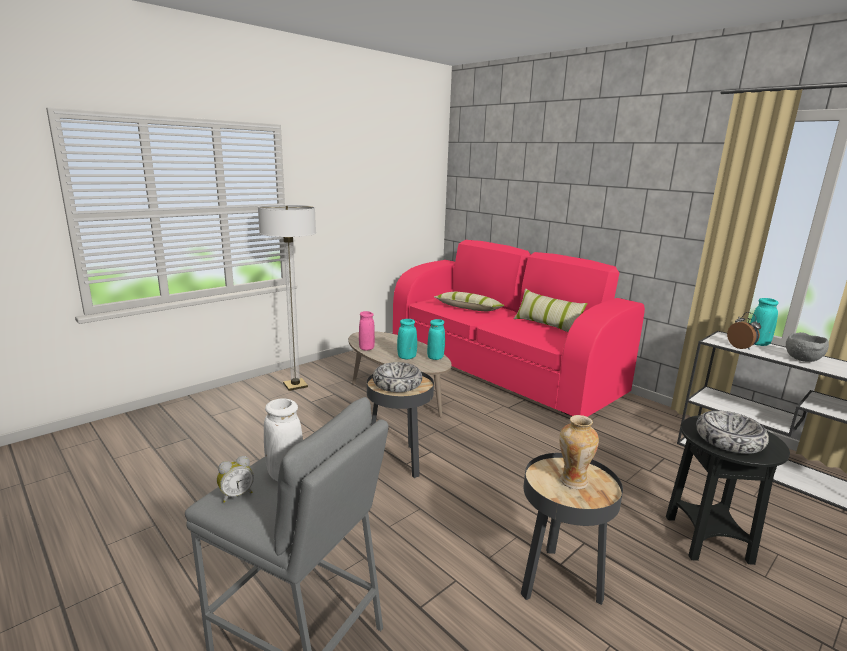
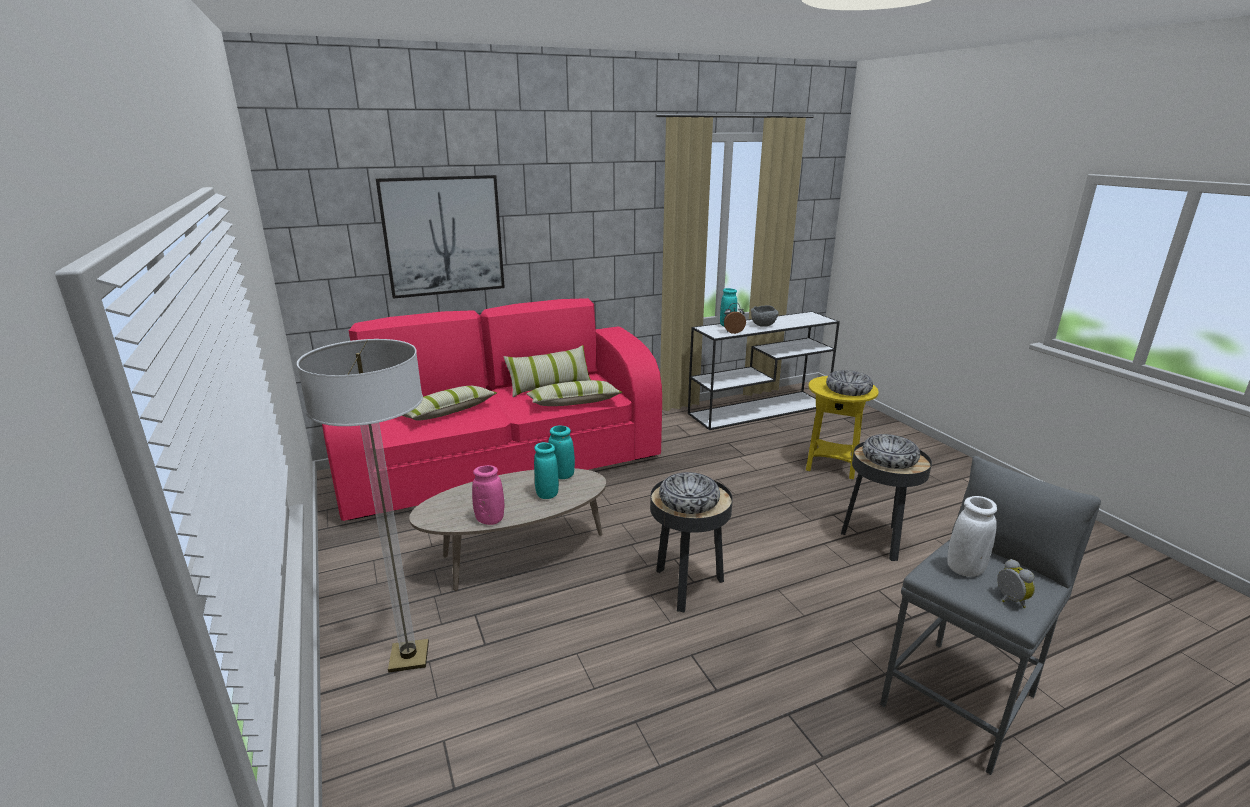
camera: 70 degrees left, 5 degrees up
vase [559,415,599,489] -> bowl [863,434,920,469]
black side table [666,415,790,565] -> yellow side table [806,376,879,479]
none -> picture [376,175,505,299]
none -> pillow [526,380,622,406]

